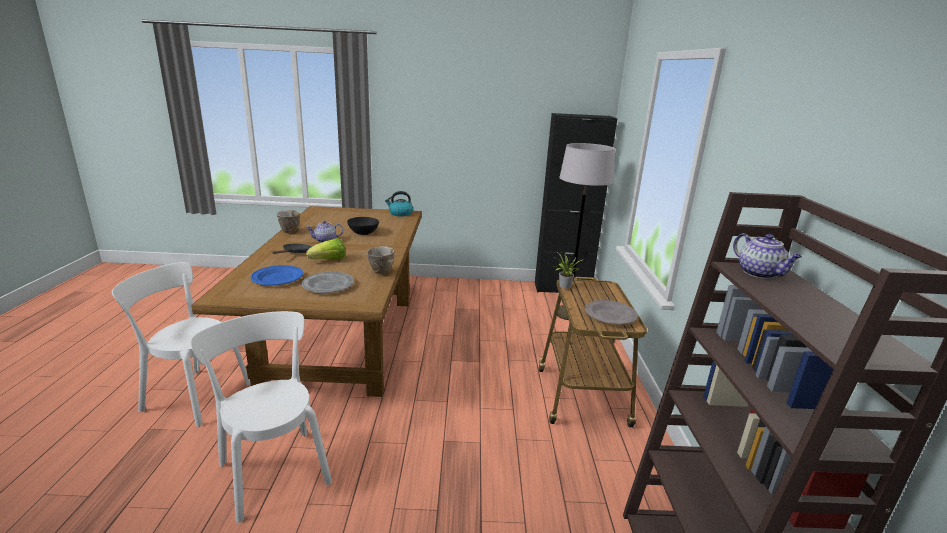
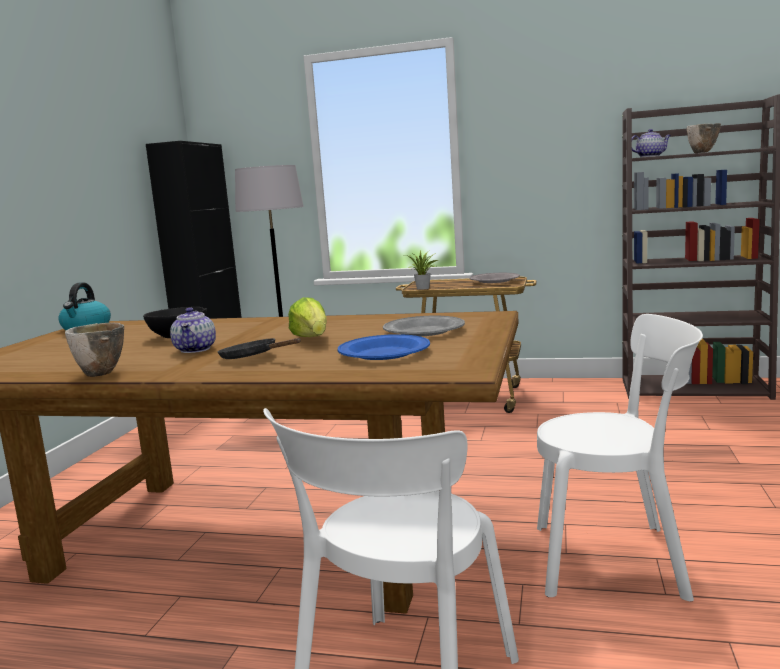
camera: 75 degrees left, 10 degrees down
white chair [190,311,332,523] -> white chair turned 150 degrees counterclockwise [537,314,703,602]
bowl [366,246,396,275] -> bowl moved to [687,123,721,153]

